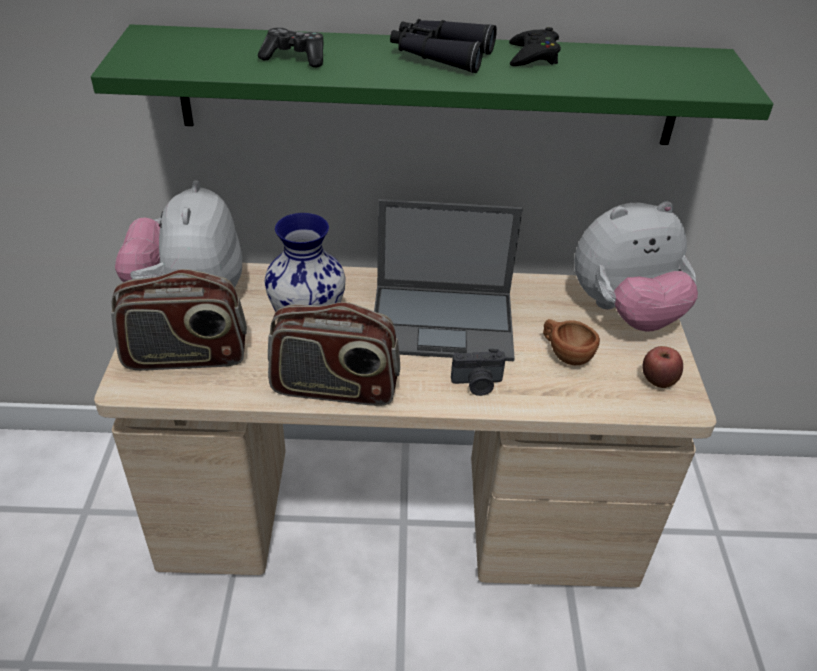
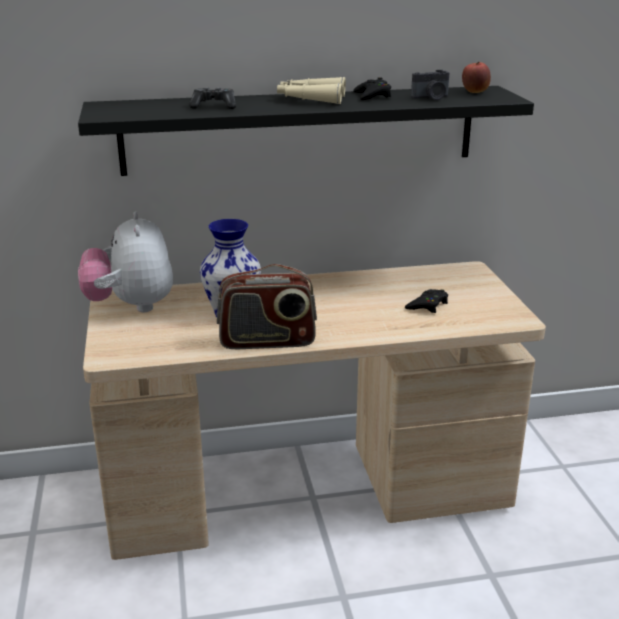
camera: 10 degrees left, 15 degrees down
green shelf [91,24,773,145] -> black shelf [78,86,534,176]
radio [111,269,247,370] -> none
laptop [374,199,523,361] -> none
black binoculars [390,19,497,73] -> beige binoculars [277,77,346,104]
camera [451,349,506,396] -> camera moved to [411,70,449,100]
brown cup [543,319,600,365] -> black game controller [405,289,448,313]
plush toy [574,201,698,332] -> none
apple [642,346,683,388] -> apple moved to [462,62,491,93]

